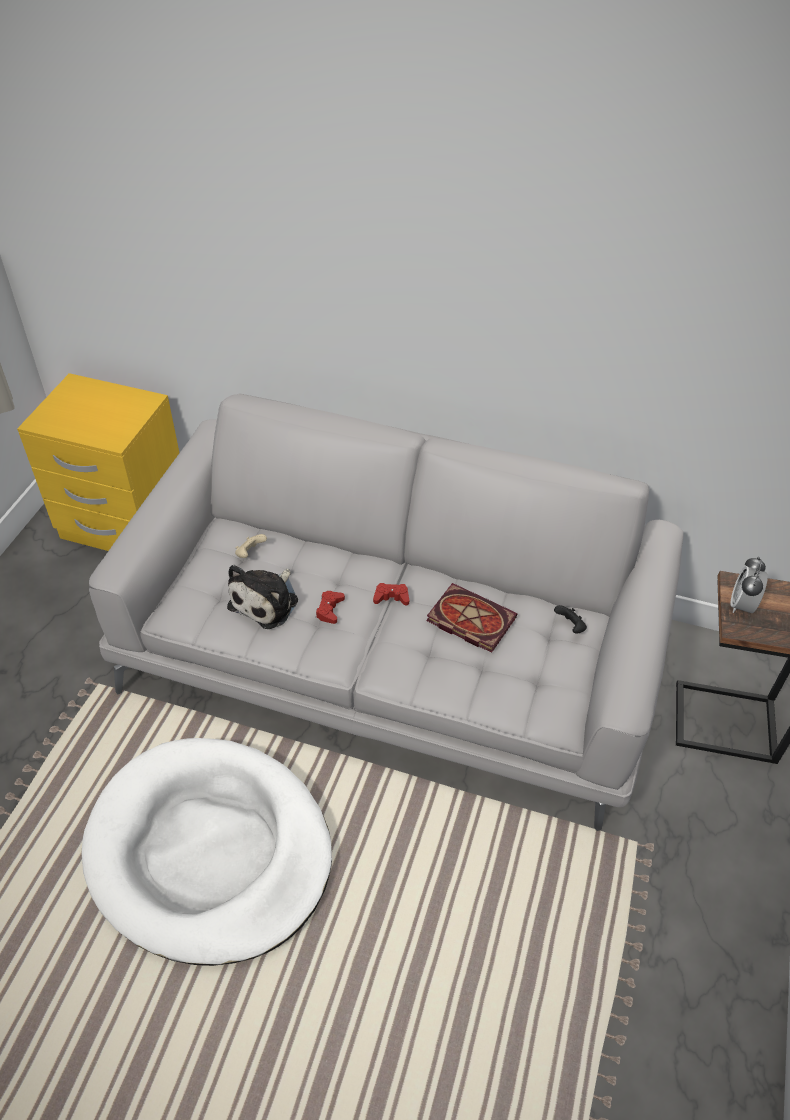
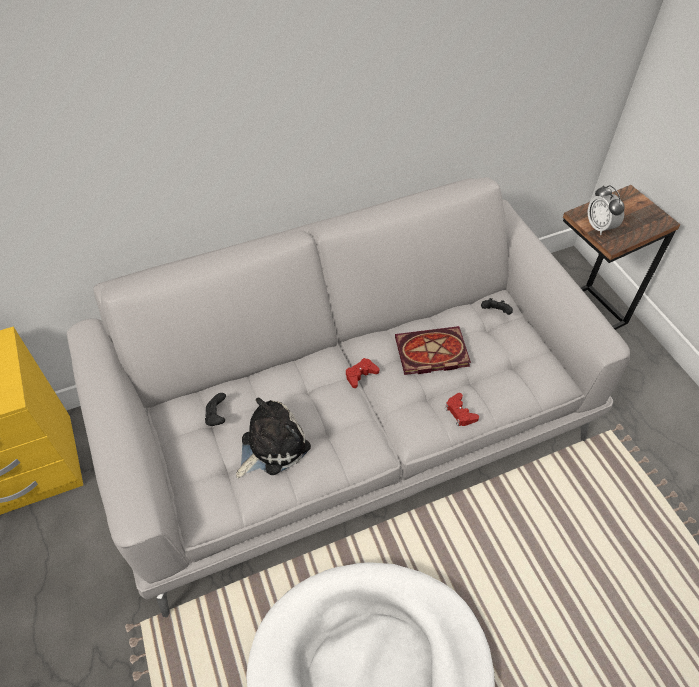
camera: 40 degrees left, 5 degrees up
plush toy [227,565,298,629] -> plush toy turned 120 degrees counterclockwise [236,397,311,478]
beige game controller [235,534,267,558] -> black game controller [205,393,226,426]
red game controller [316,591,345,624] -> red game controller moved to [445,393,479,426]

